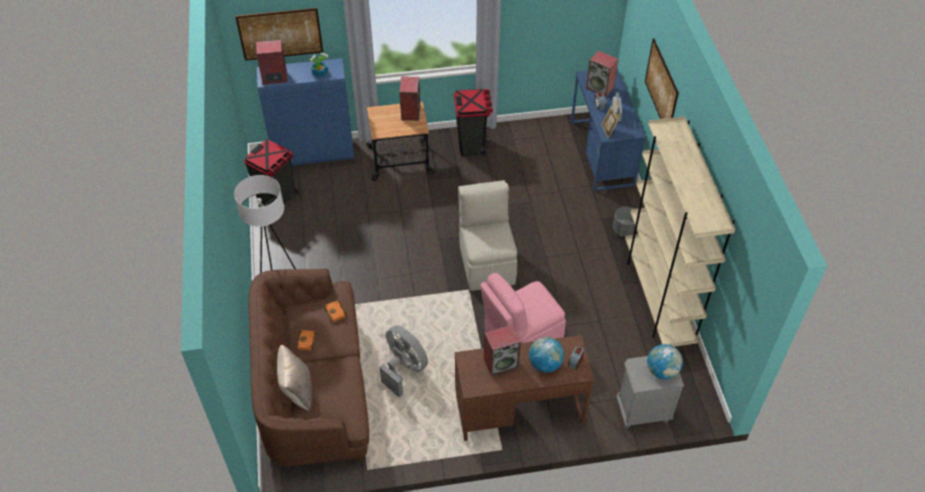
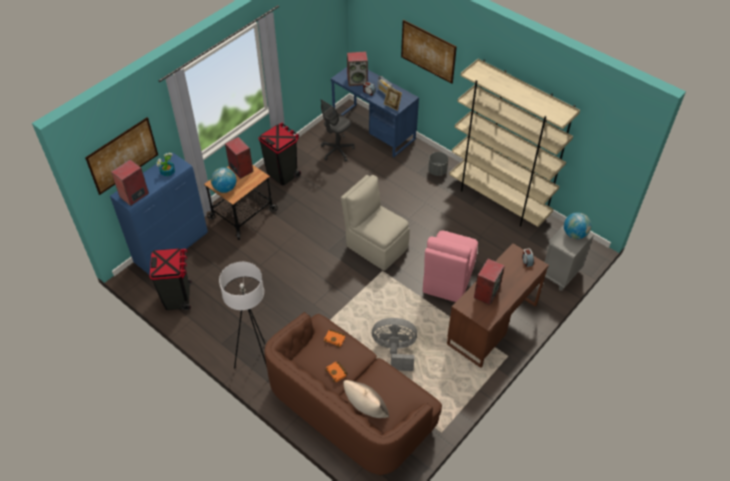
camera: 40 degrees left, 0 degrees up
globe [529,337,564,372] -> globe moved to [211,167,236,193]
none -> grey office chair [320,99,355,162]

